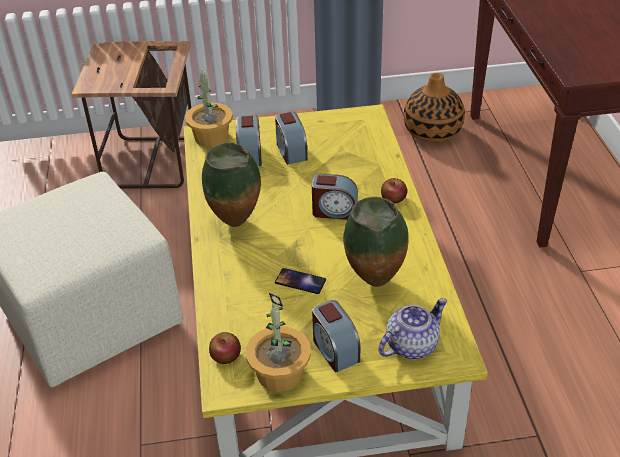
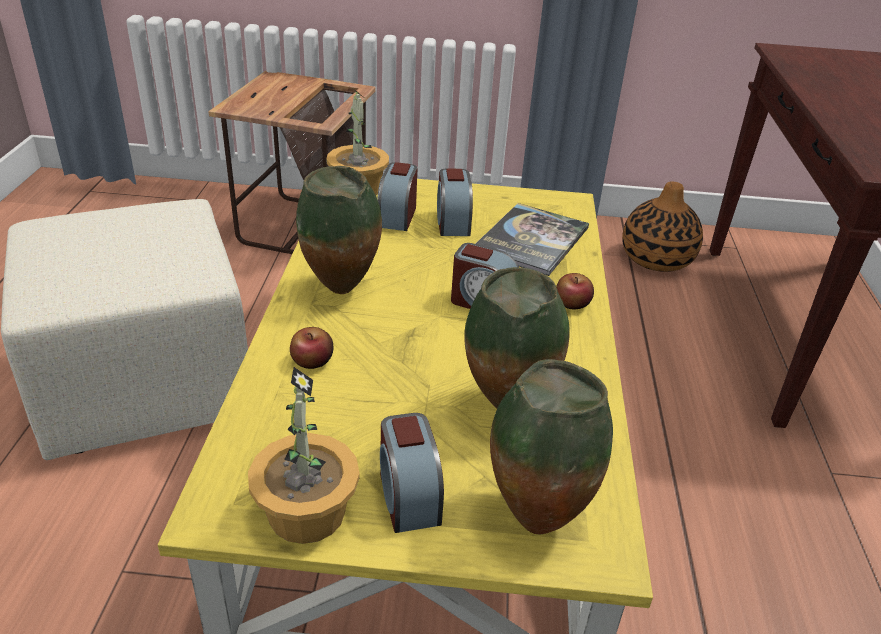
camera: 10 degrees right, 5 degrees down
apple [209,332,241,364] -> apple moved to [290,327,333,369]
phone [275,268,326,294] -> none
teapot [378,298,447,359] -> vase [490,359,613,535]
none -> book [476,203,589,276]

